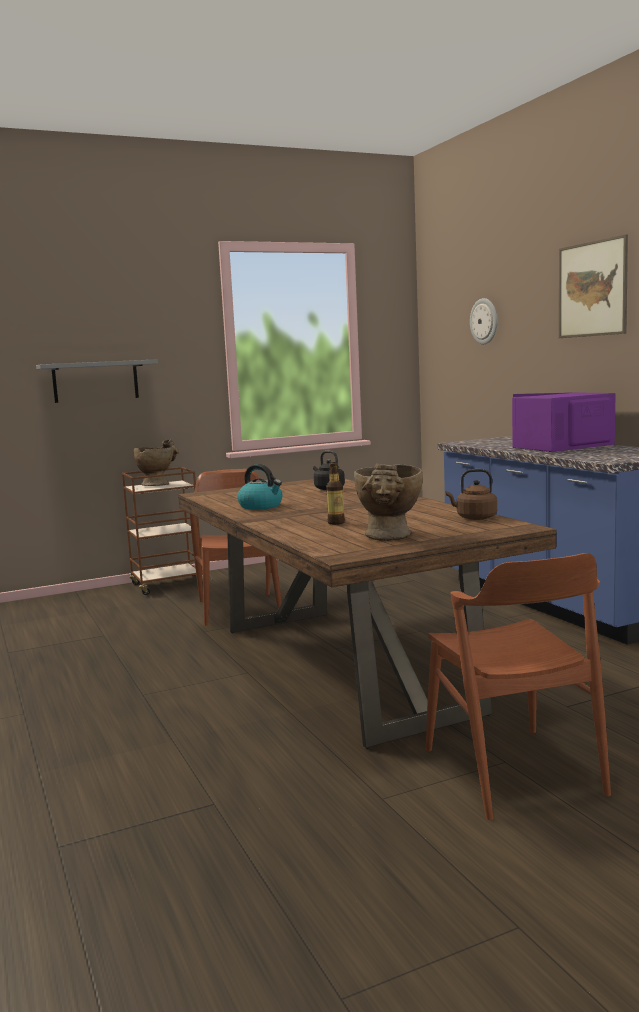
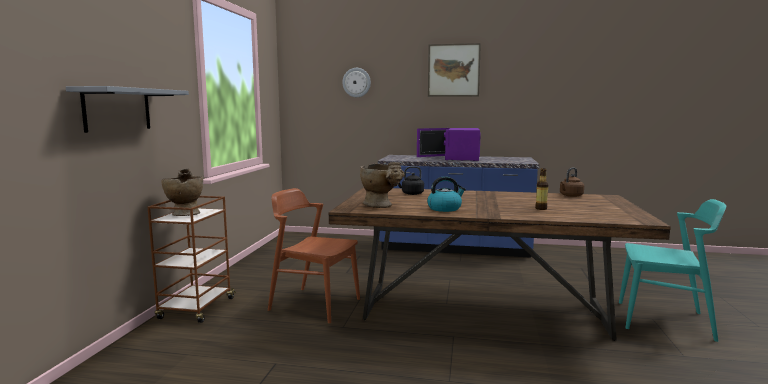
camera: 55 degrees left, 0 degrees up
beige vase [354,464,423,541] -> beige vase moved to [360,162,405,208]
brown chair [426,553,611,820] -> turquoise chair [619,199,726,342]

